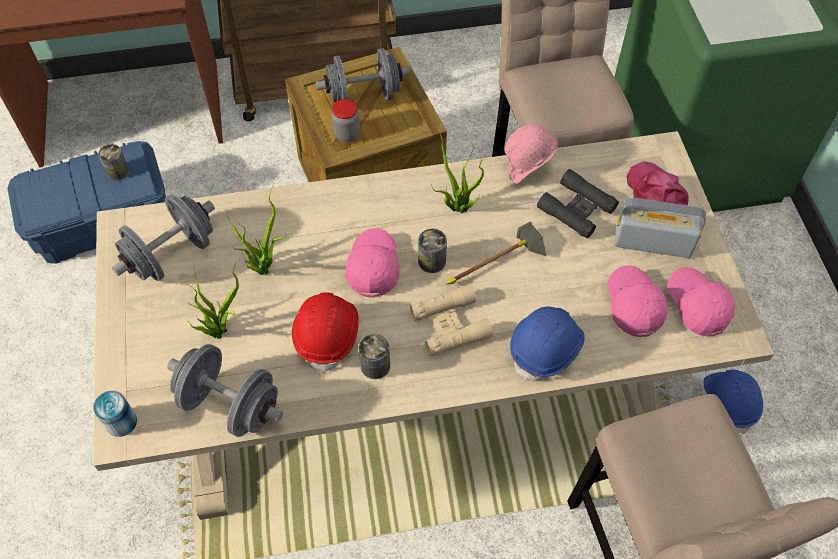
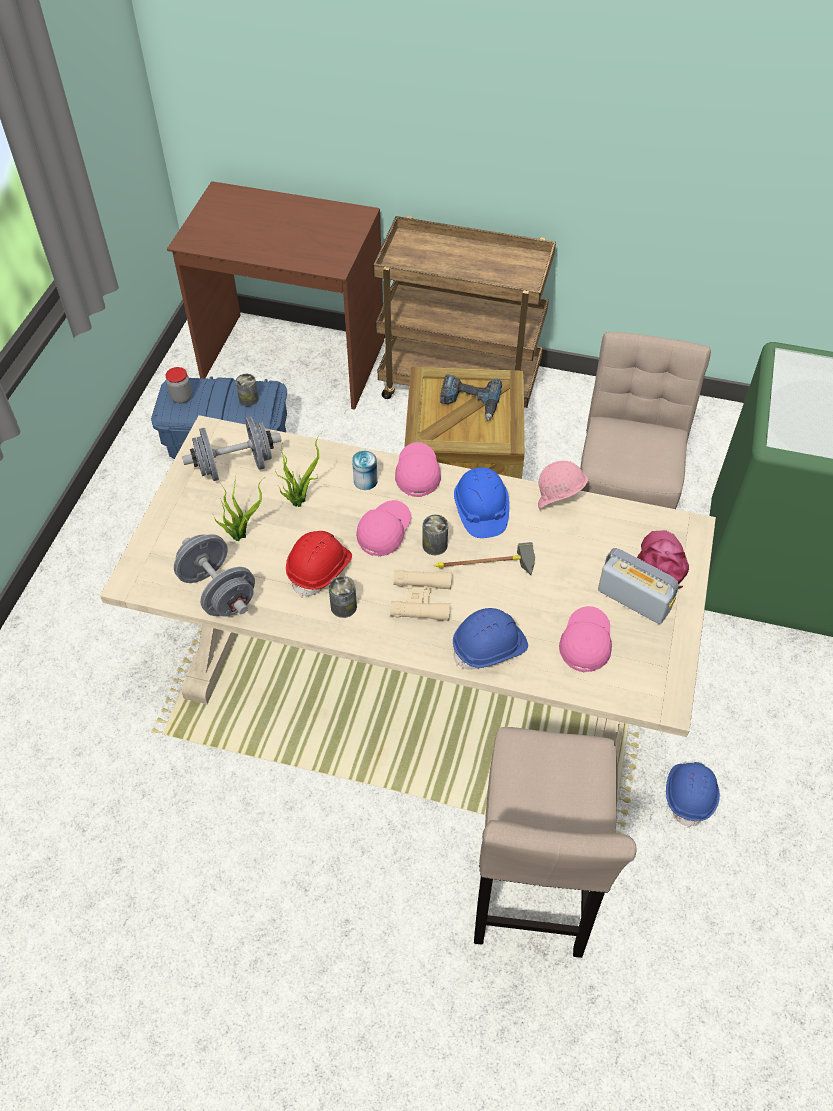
camera: 25 degrees right, 5 degrees down
can [93,391,137,437] -> can moved to [352,451,378,490]
grey dumbbell [316,48,410,102] -> power drill [440,374,502,420]
jar [332,99,360,142] -> jar moved to [166,367,192,403]
potted plant [431,127,484,213] -> blue hard hat [454,467,509,538]
black binoculars [537,169,619,238] -> none
pink cap [667,267,735,337] -> pink cap moved to [395,442,441,497]

